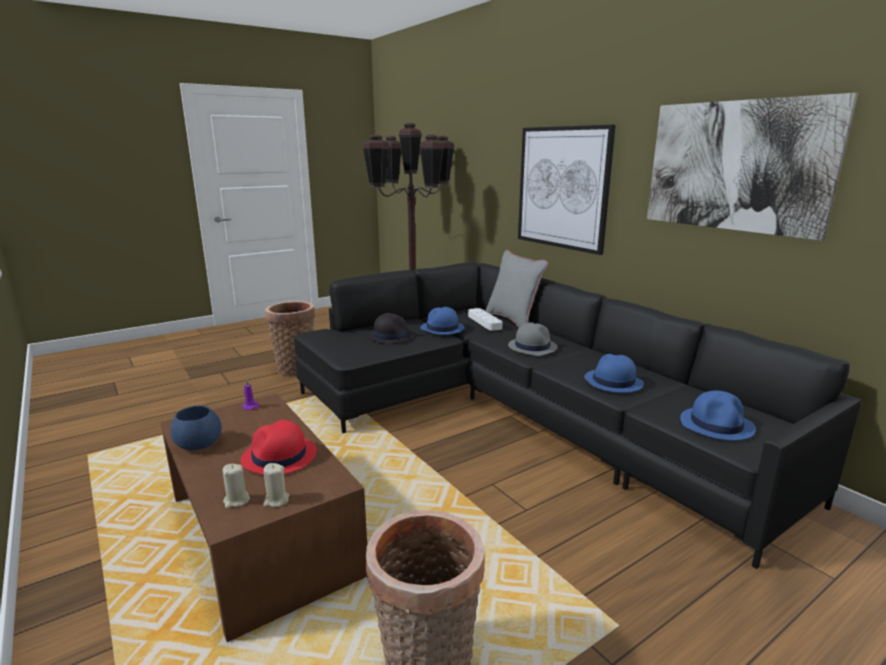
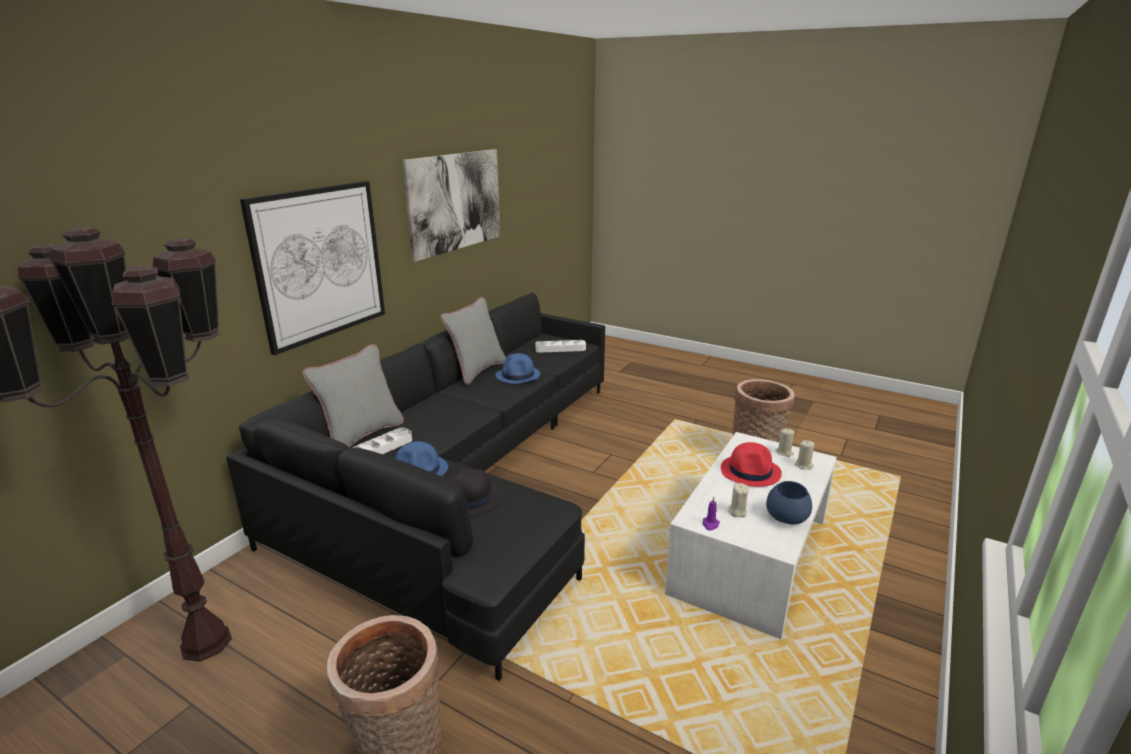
camera: 115 degrees left, 5 degrees up
brown coffee table [161,394,367,642] -> white coffee table [665,432,837,639]
grey hat [508,322,558,356] -> none
blue hat [680,391,756,440] -> white tray [536,340,586,353]
none -> grey pillow [440,297,506,385]
none -> beige candle [728,483,748,517]

